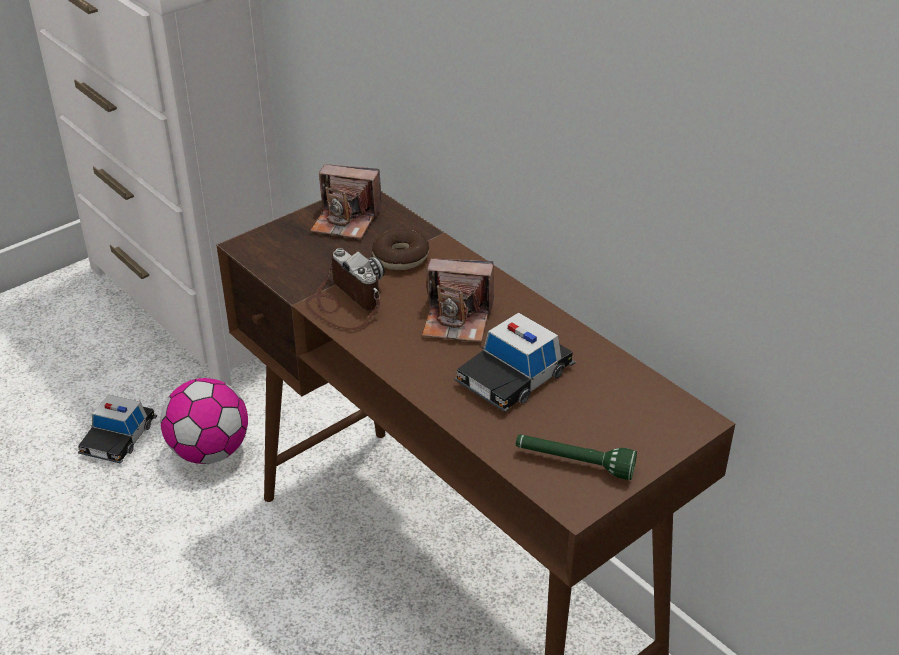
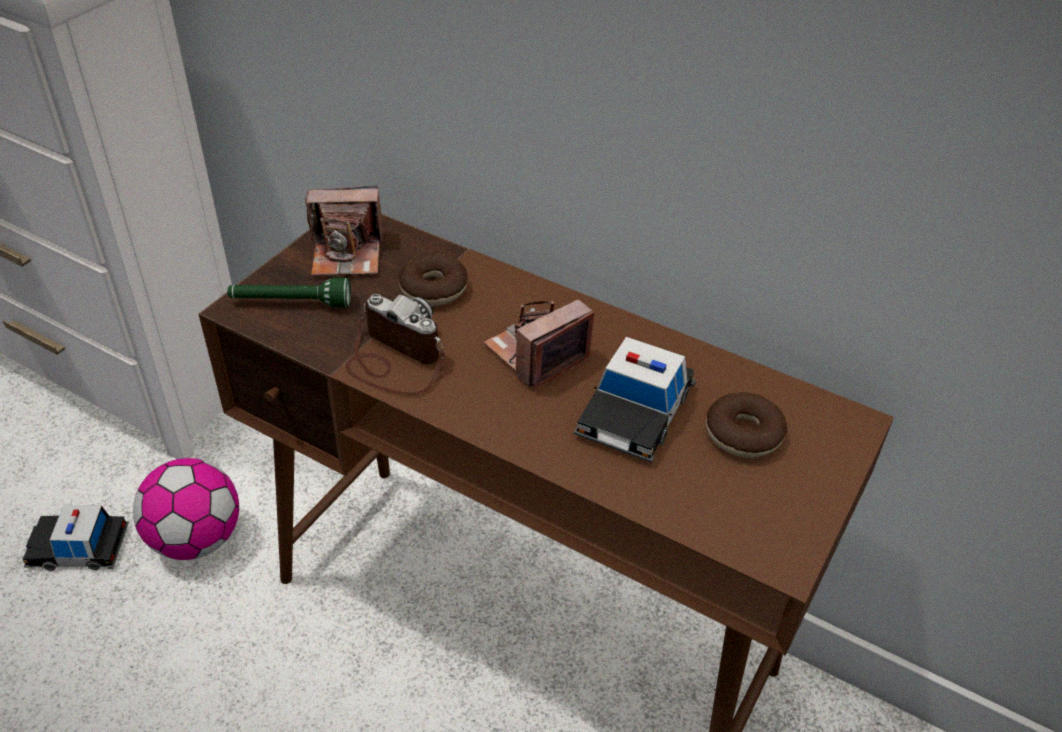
camera: 20 degrees left, 5 degrees up
toy car [78,395,157,464] -> toy car turned 90 degrees clockwise [23,505,129,571]
camera [422,258,494,342] -> camera turned 150 degrees clockwise [484,299,594,390]
green flashlight [516,434,637,480] -> green flashlight moved to [228,277,351,308]
none -> donut [706,392,787,458]

